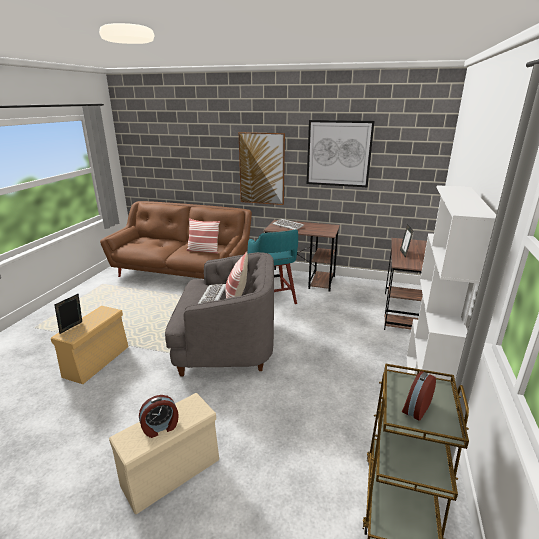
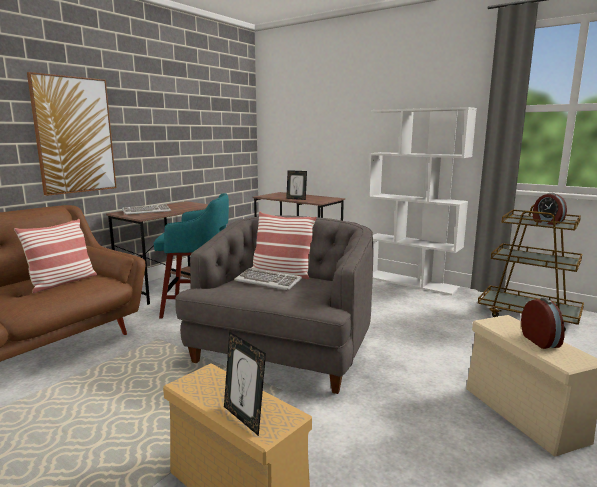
camera: 70 degrees left, 10 degrees down
picture [307,120,374,187] -> none

